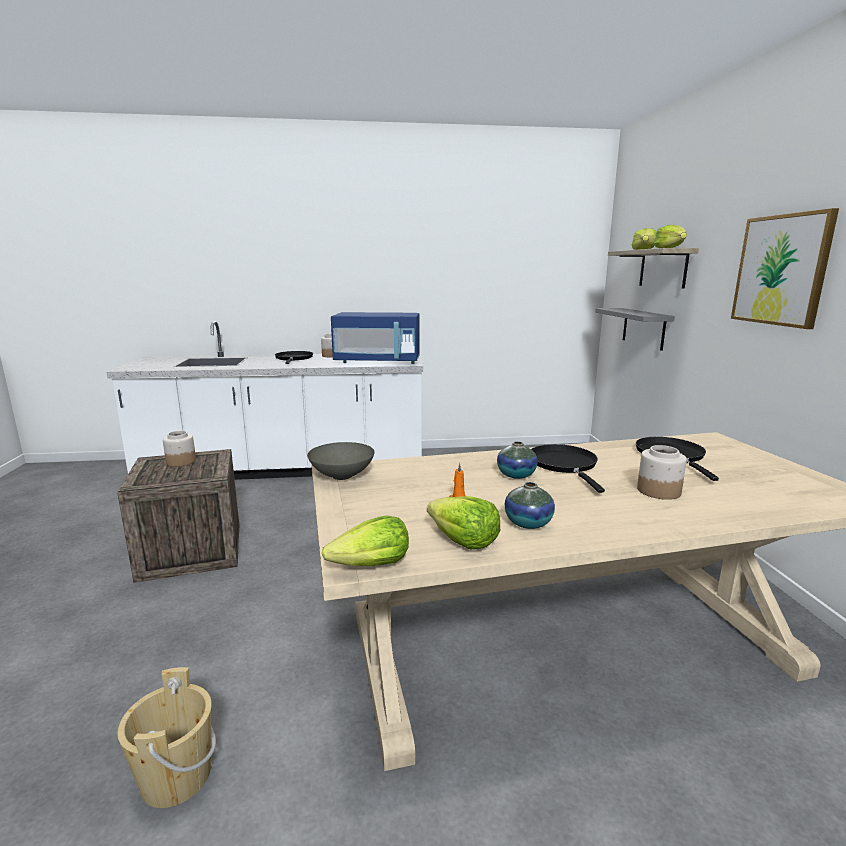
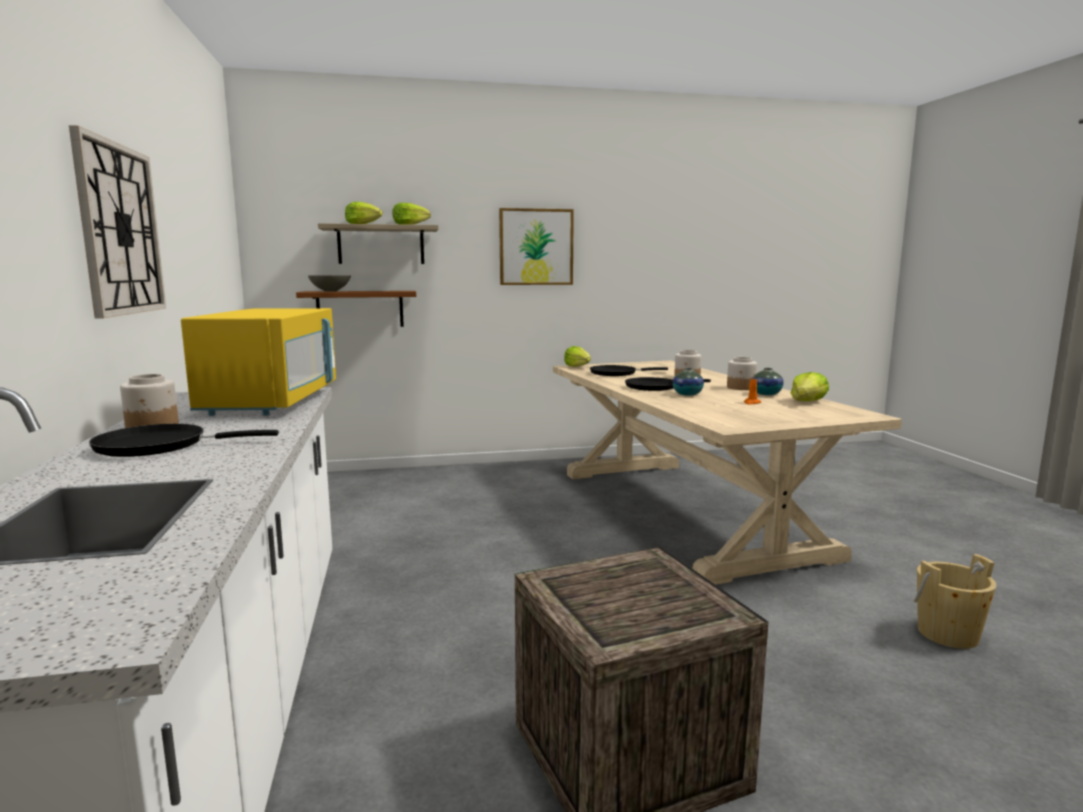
camera: 95 degrees left, 5 degrees down
jar [163,431,196,467] -> jar moved to [727,357,757,390]
grey bowl [307,442,375,480] -> grey bowl moved to [308,275,351,292]
lettuce [322,515,409,566] -> lettuce moved to [564,346,591,367]
blue microwave [331,312,420,364] -> yellow microwave [181,308,336,416]
grey shelf [595,308,675,351] -> brown shelf [296,291,416,327]
none -> wall clock [69,125,166,318]

